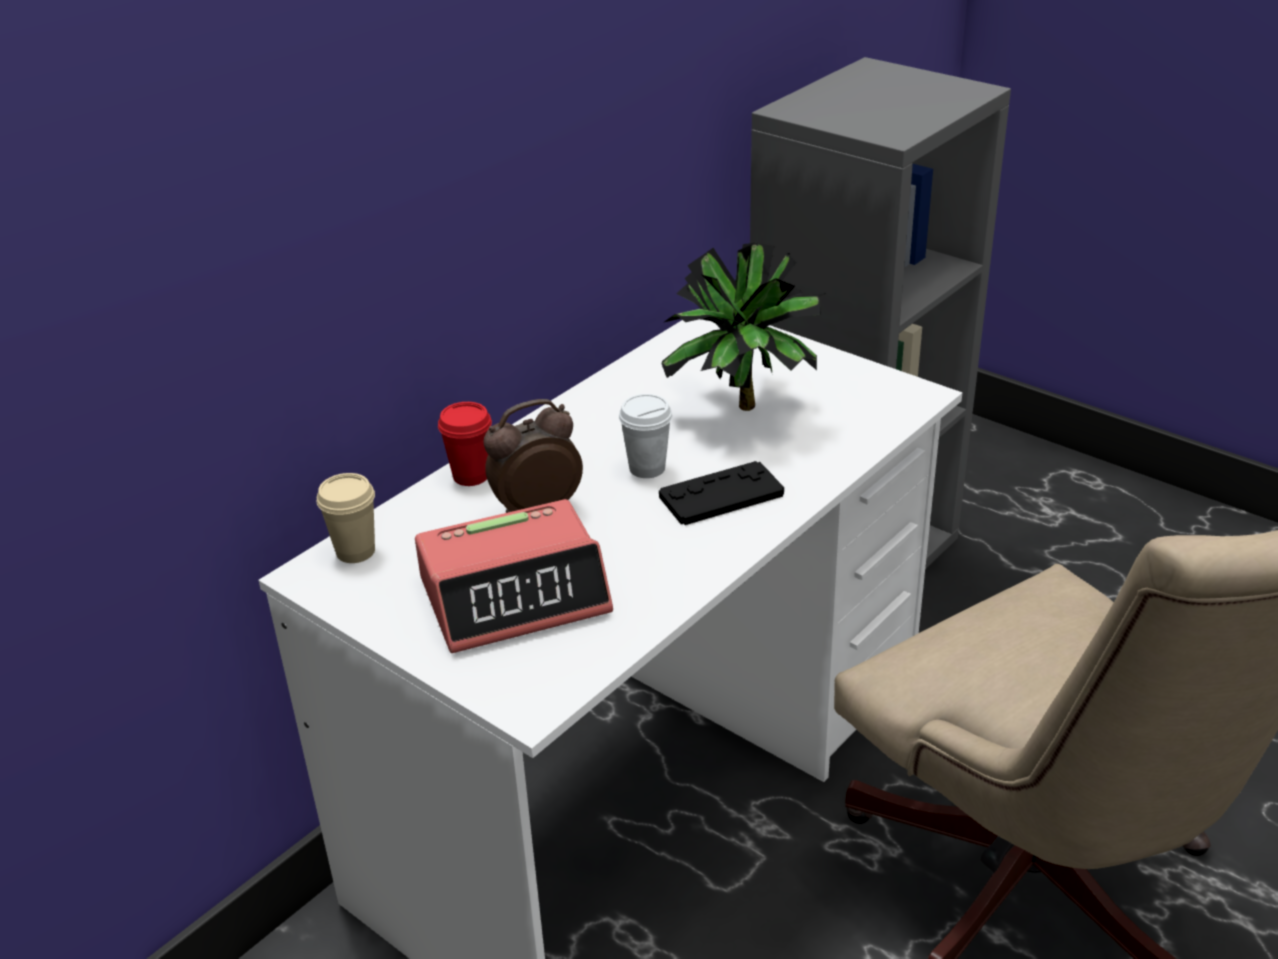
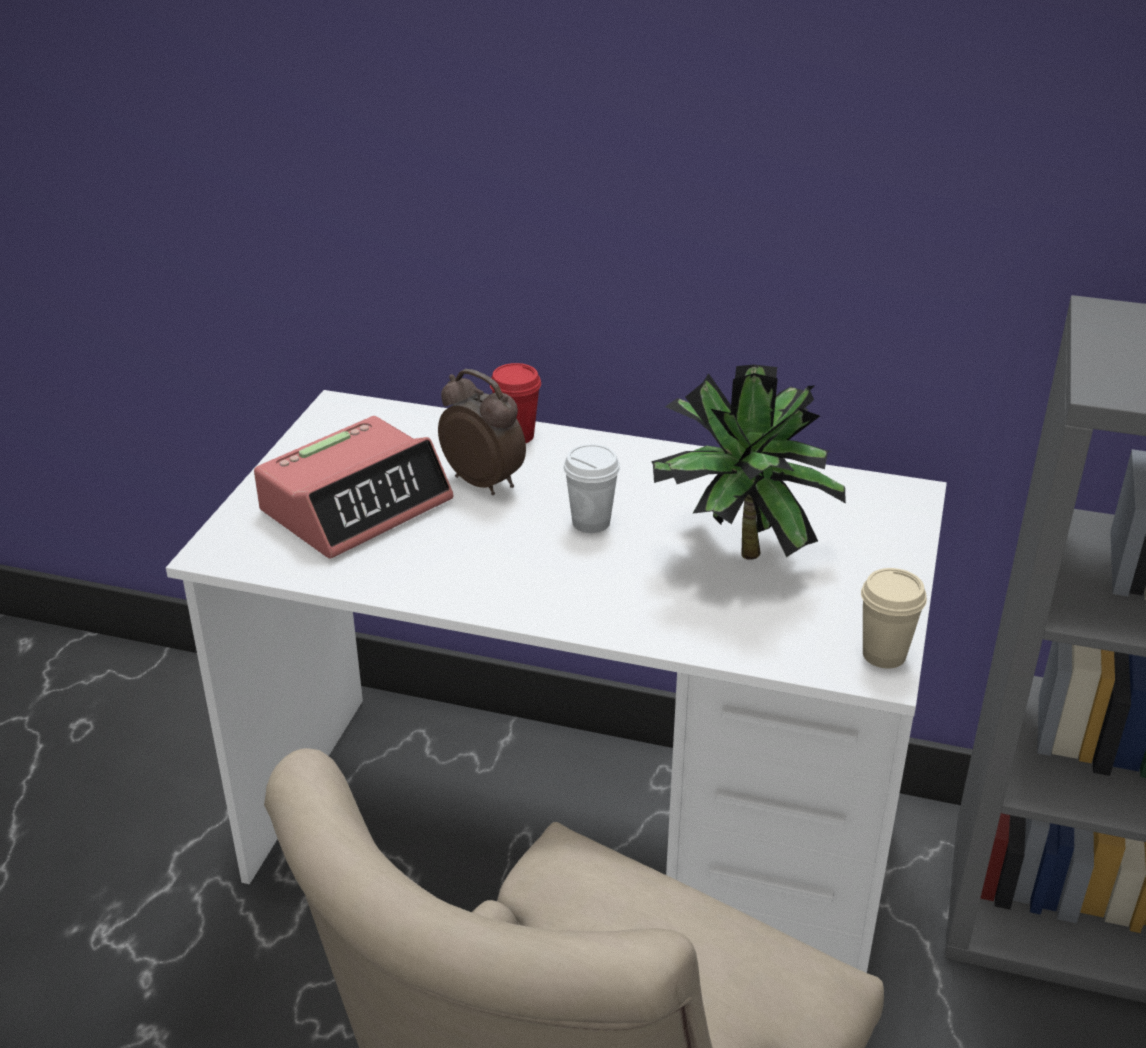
camera: 65 degrees right, 0 degrees up
beige cup [317,473,375,563] -> beige cup moved to [861,568,927,668]
alarm clock [415,499,613,653] -> alarm clock turned 90 degrees counterclockwise [254,416,453,559]
black game controller [659,461,784,525] -> none

